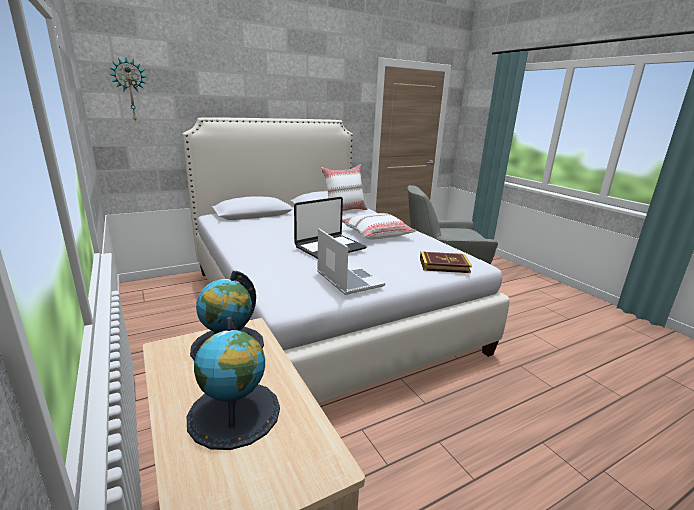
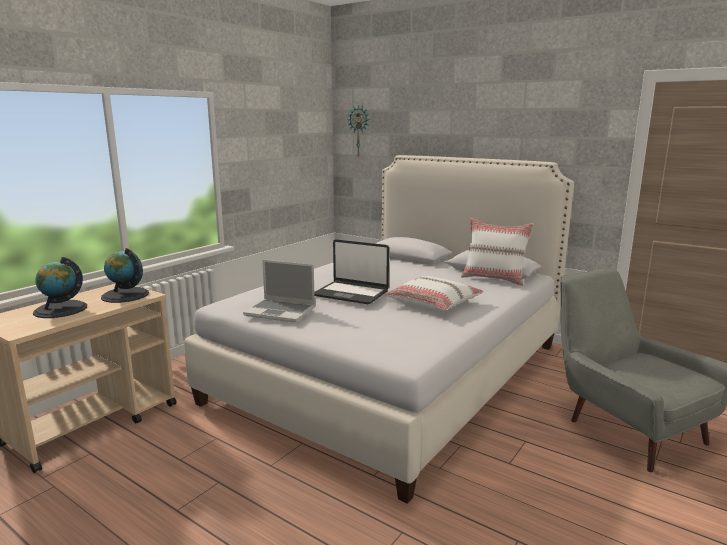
camera: 65 degrees right, 5 degrees down
laptop [317,228,385,295] -> laptop turned 75 degrees clockwise [243,260,315,323]
book [420,252,472,273] -> none

